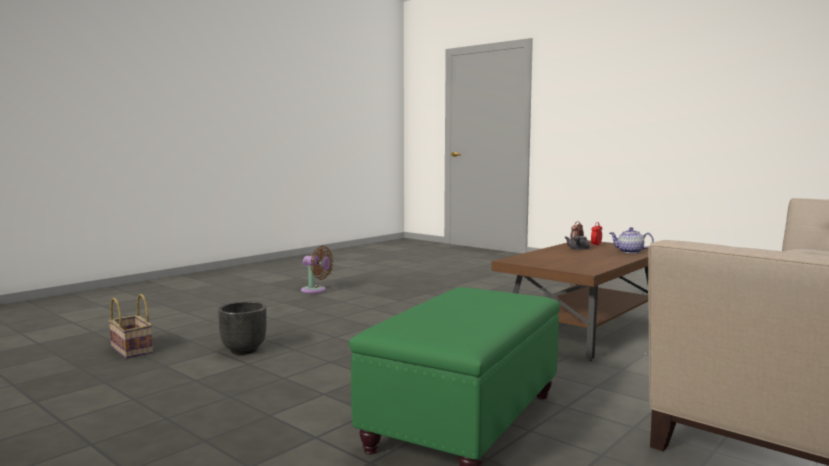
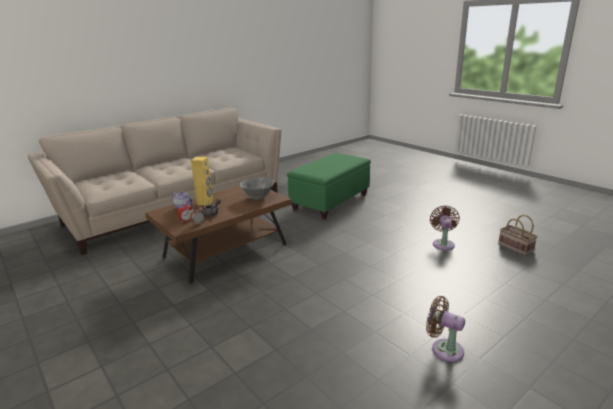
camera: 170 degrees left, 15 degrees up
black planter [218,301,267,355] -> brown fan [430,205,460,250]
none -> yellow speaker [191,157,213,206]
none -> grey bowl [240,178,274,199]

